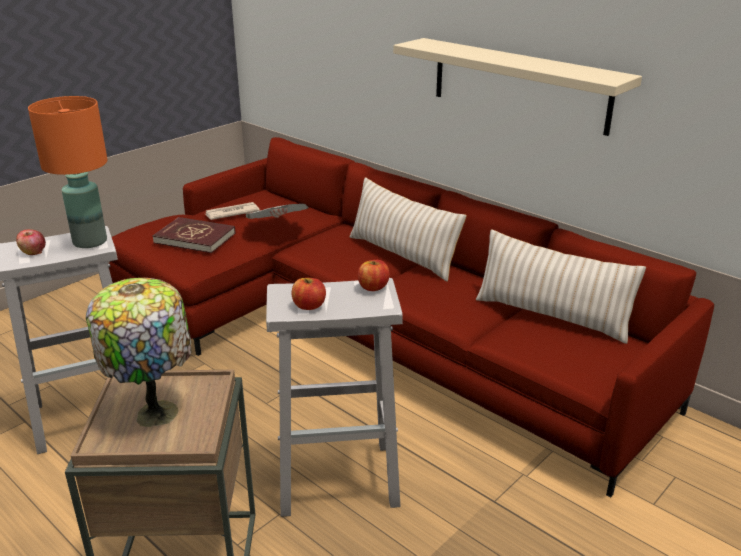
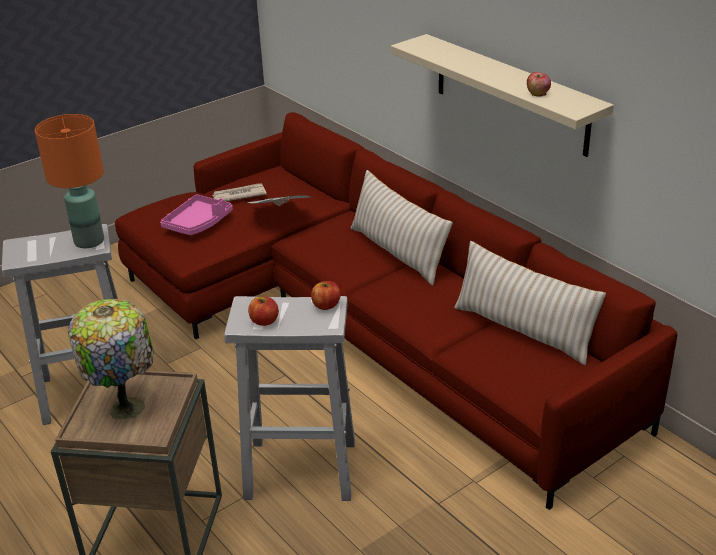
camera: 10 degrees right, 5 degrees up
apple [16,229,46,255] -> apple moved to [527,72,551,97]
red book [152,217,235,253] -> pink tray [160,194,233,235]

